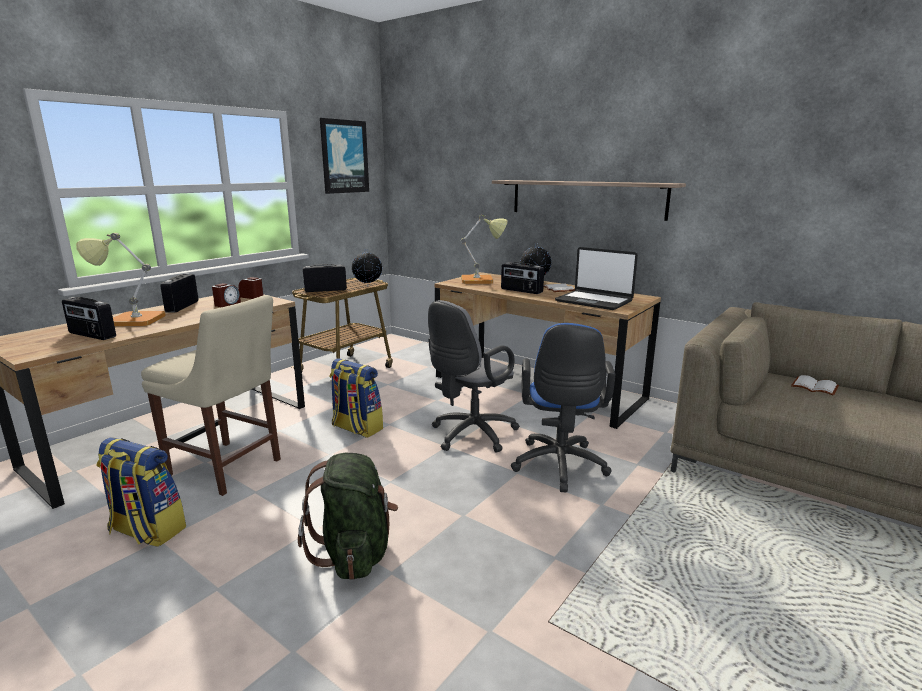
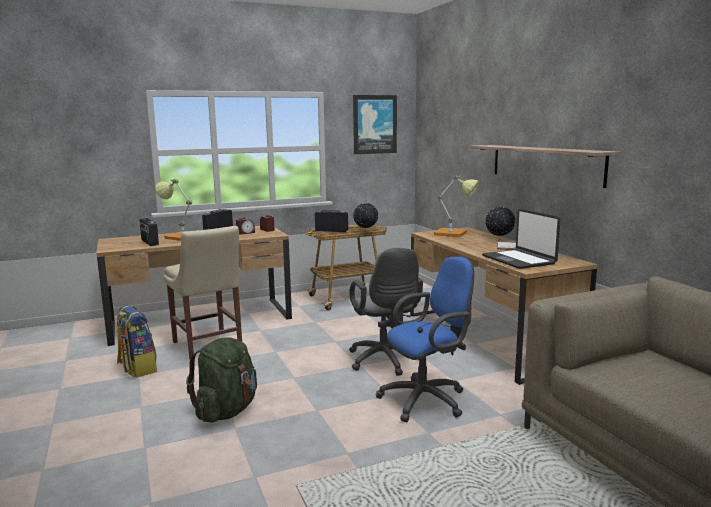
camera: 30 degrees right, 5 degrees down
backpack [330,358,383,438] -> none
grey office chair [428,300,520,453] -> grey office chair turned 90 degrees counterclockwise [349,247,423,376]
radio [501,262,544,294] -> none
blue office chair [511,323,616,492] -> blue office chair turned 150 degrees counterclockwise [376,257,474,422]
white book [791,375,839,396] -> none

